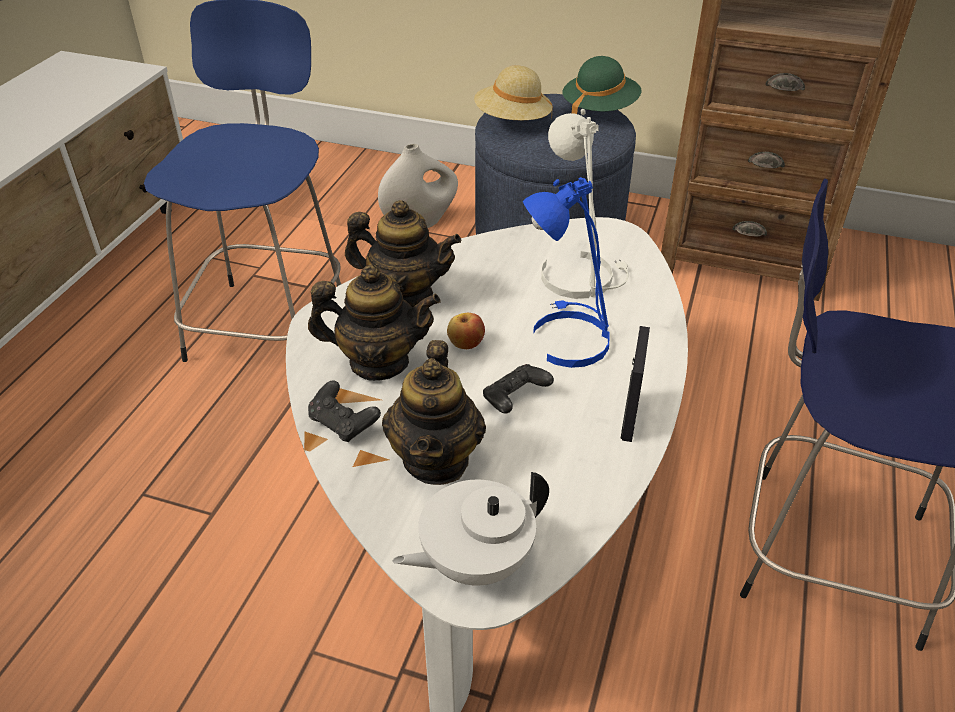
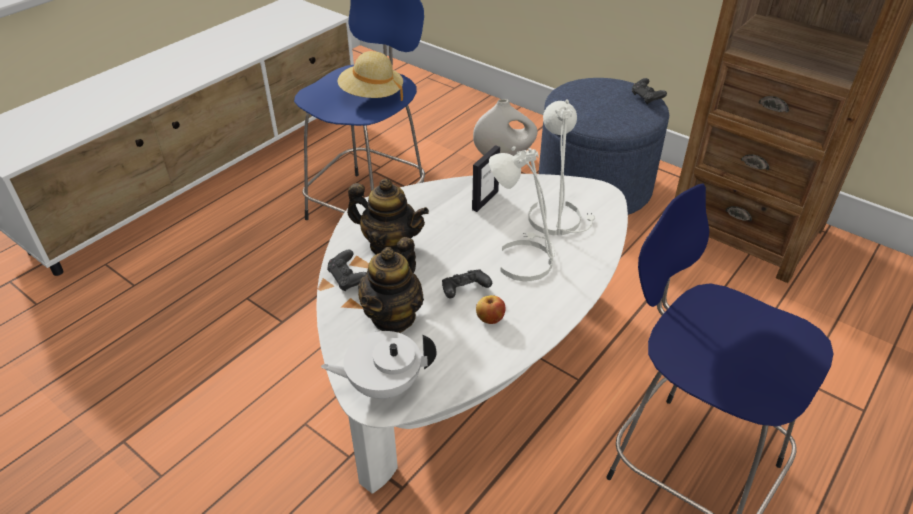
camera: 20 degrees right, 0 degrees up
teapot [345,200,461,307] -> none
apple [447,313,485,349] -> apple moved to [476,295,506,324]
beige hat [474,65,553,120] -> beige hat moved to [338,51,403,101]
blue table lamp [523,177,609,368] -> white table lamp [489,146,555,281]
green hat [563,56,642,114] -> black game controller [632,78,667,105]
picture frame [621,326,650,442] -> picture frame moved to [472,145,500,212]

